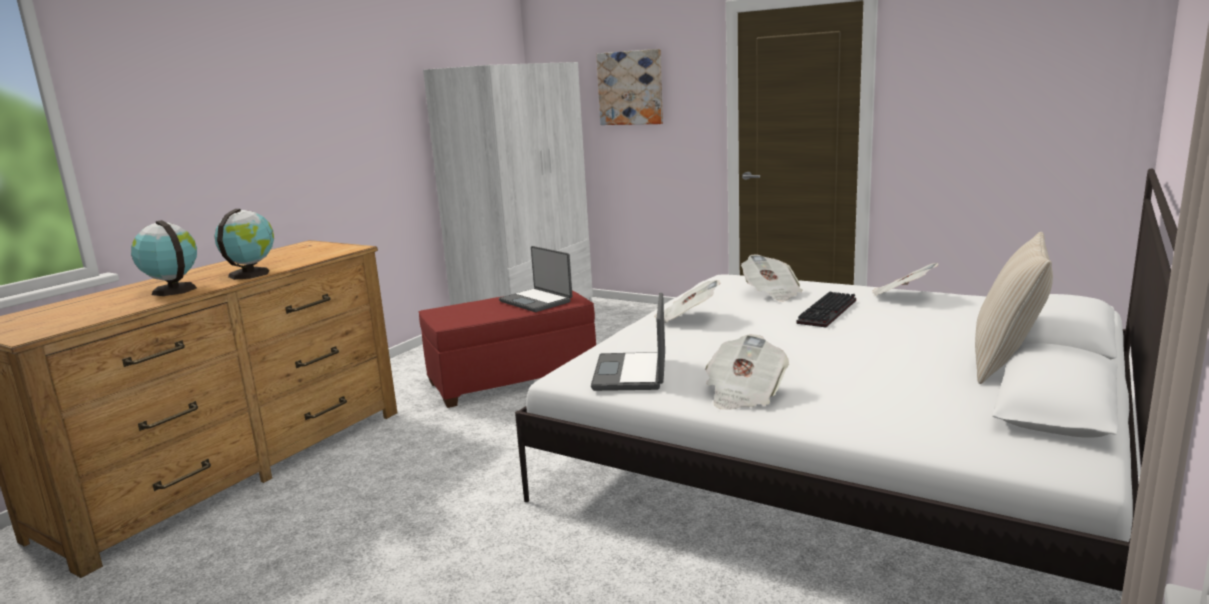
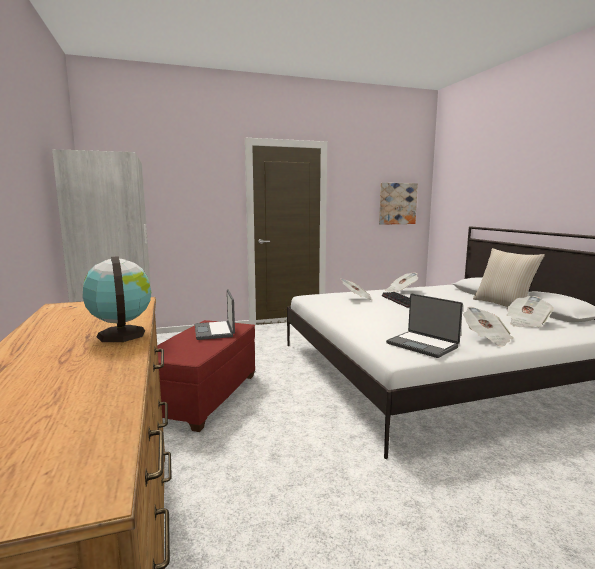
camera: 50 degrees left, 5 degrees down
globe [131,220,197,296] -> none
laptop [499,246,572,312] -> laptop turned 75 degrees clockwise [195,290,235,340]
picture [596,49,663,125] -> picture moved to [379,183,418,225]
newspaper [654,280,720,323] -> newspaper moved to [507,296,554,327]

